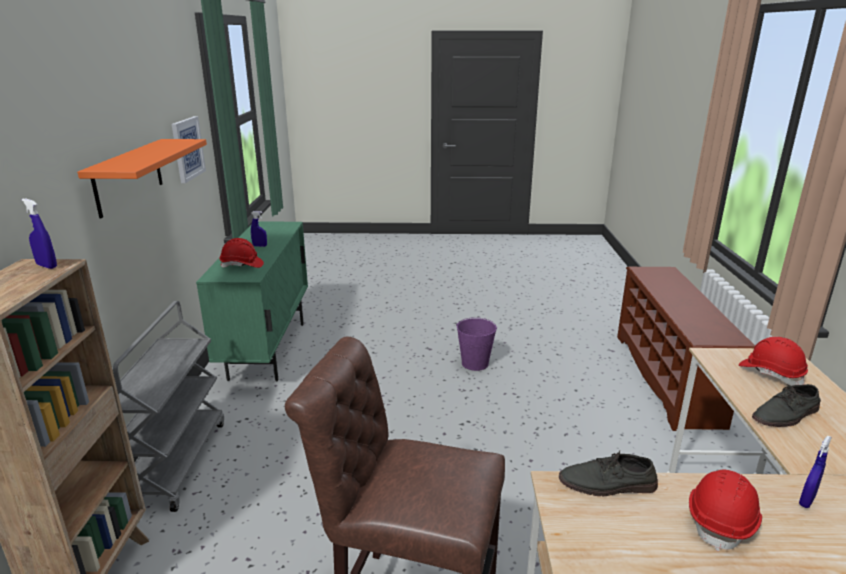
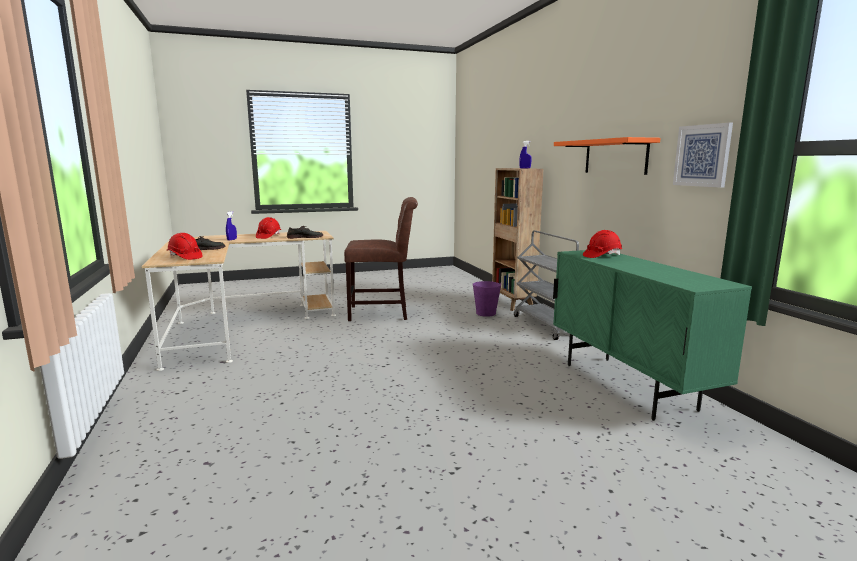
camera: 160 degrees right, 10 degrees down
blue spray bottle [251,211,267,247] -> none
purple bucket [456,317,497,371] -> purple bucket moved to [473,281,501,317]
brown shoe rack [617,267,755,431] -> none

